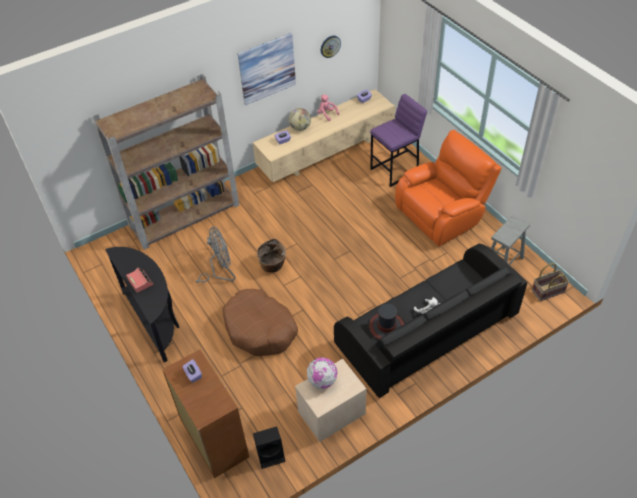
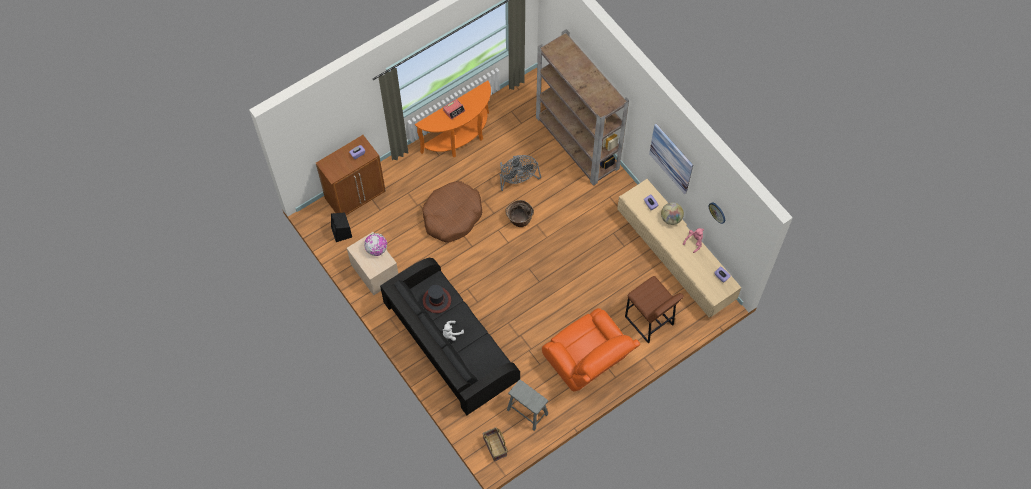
camera: 85 degrees right, 15 degrees up
black console table [105,247,179,362] -> orange console table [415,81,491,157]
purple stool [370,94,427,187] -> brown stool [625,276,684,344]

